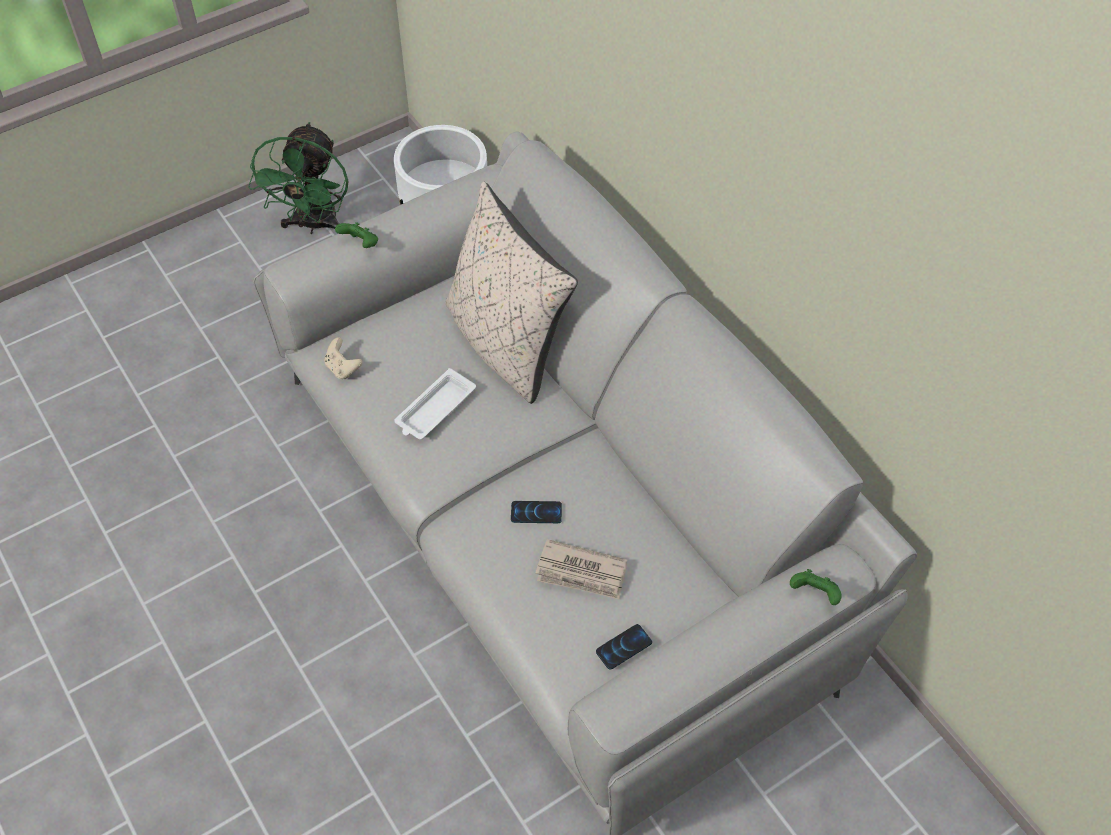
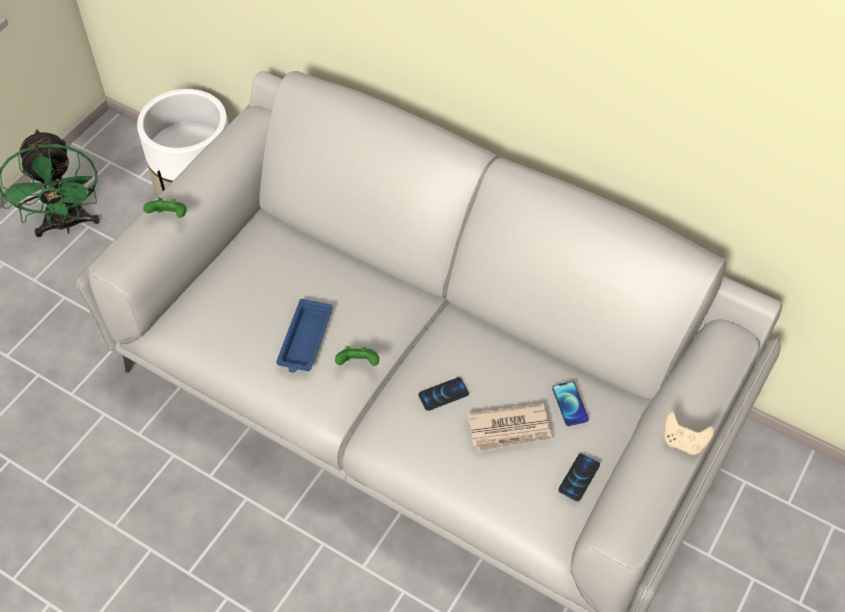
camera: 25 degrees left, 0 degrees up
beige game controller [324,337,362,379] -> beige game controller moved to [665,411,715,455]
white tray [394,368,476,440] -> blue tray [276,299,333,373]
beige pillow [446,181,578,404] -> none
green game controller [790,569,842,605] -> green game controller moved to [335,346,379,366]
none -> phone [552,381,589,426]

